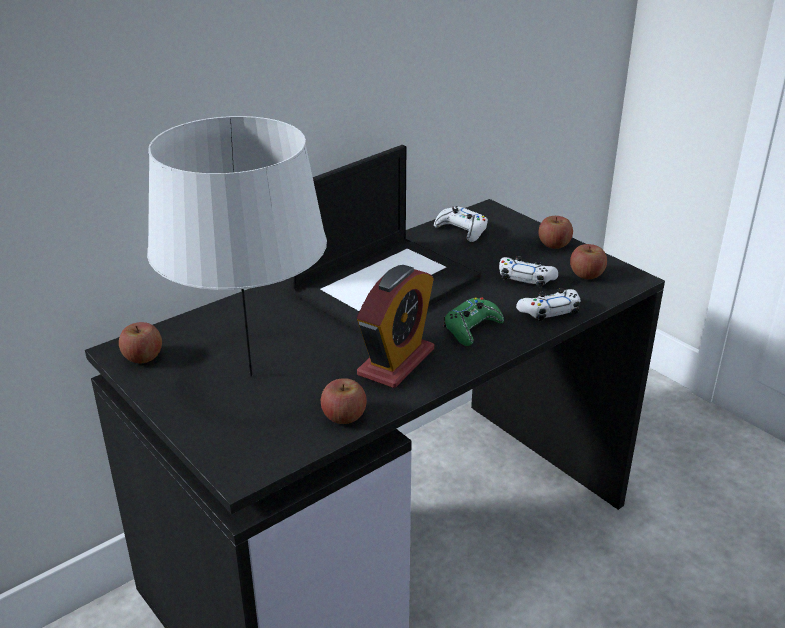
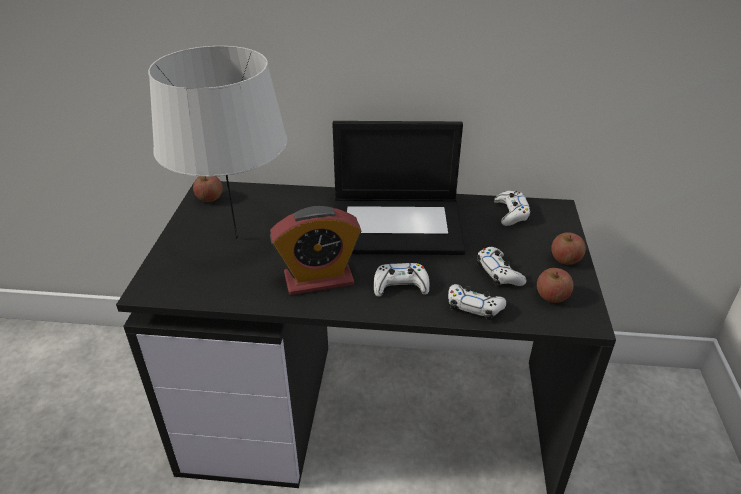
camera: 45 degrees right, 5 degrees up
apple [321,378,367,424] -> none
green game controller [443,297,504,346] -> white game controller [374,263,429,297]

